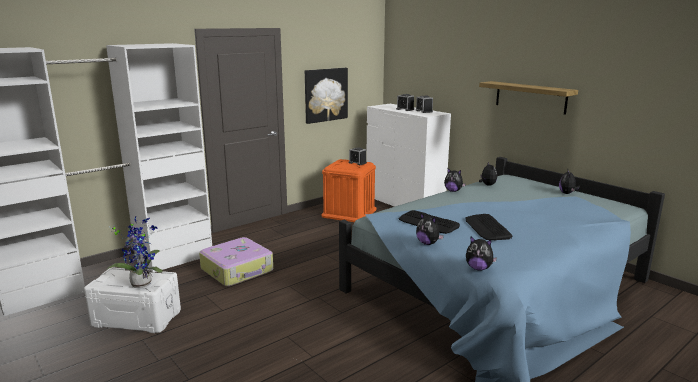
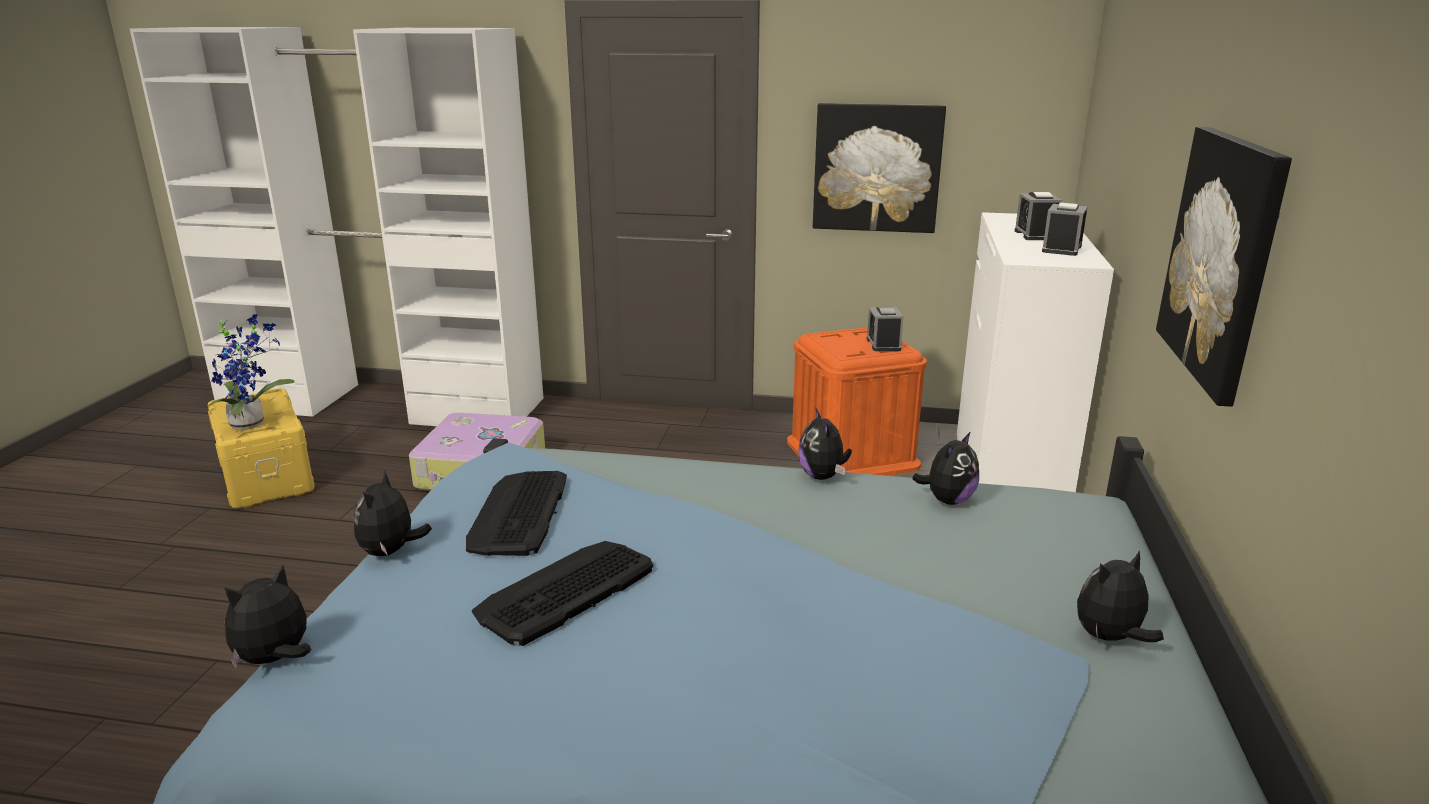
camera: 50 degrees right, 5 degrees up
white storage box [84,268,181,333] -> yellow storage box [208,388,315,508]
plush toy [466,237,497,271] -> plush toy turned 60 degrees clockwise [224,565,311,668]
shelf [479,81,578,115] -> picture [1156,127,1292,407]

